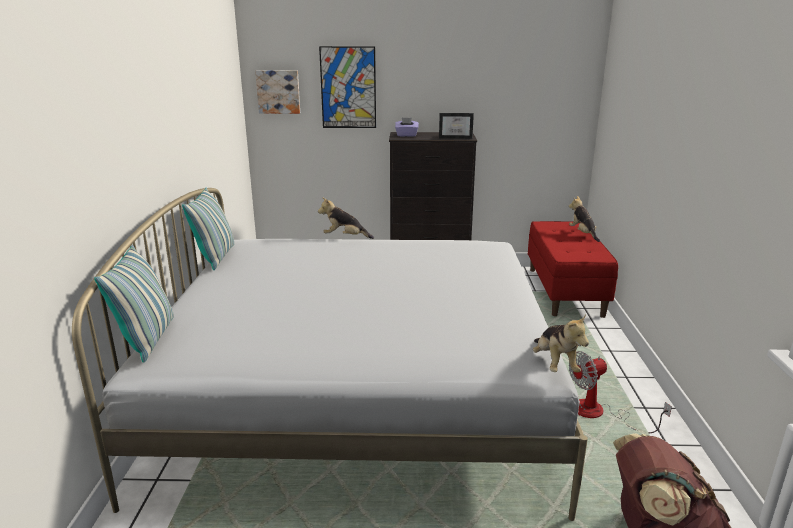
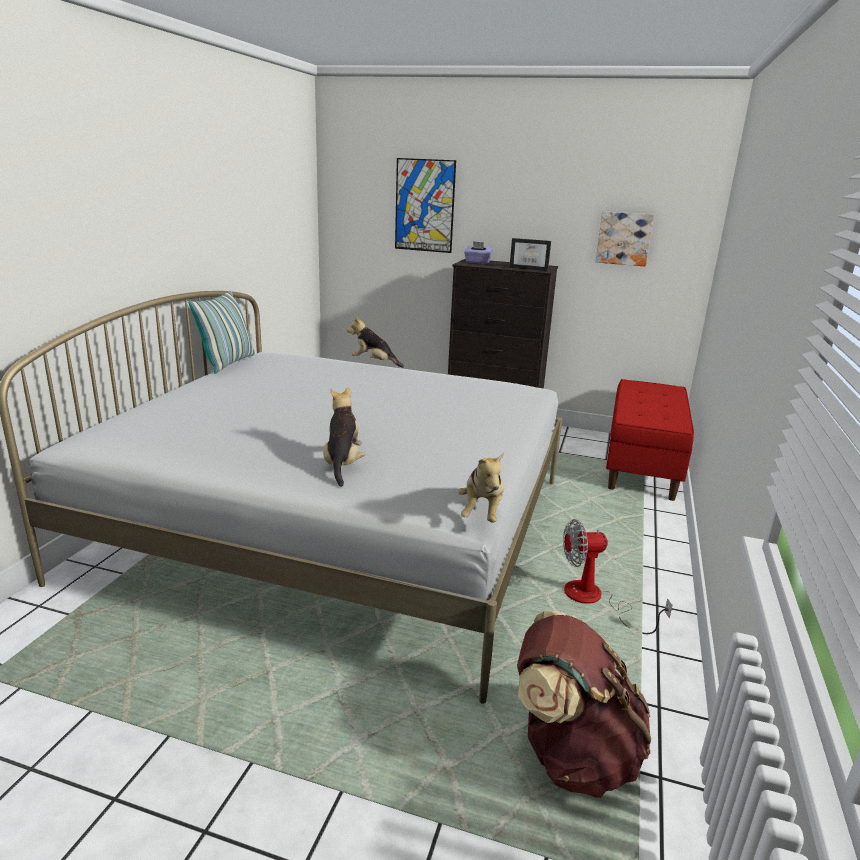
camera: 15 degrees right, 0 degrees up
pillow [94,245,174,363] -> none
picture [255,70,300,114] -> picture moved to [596,211,654,266]
plush toy [569,196,600,242] -> plush toy moved to [323,387,366,487]

